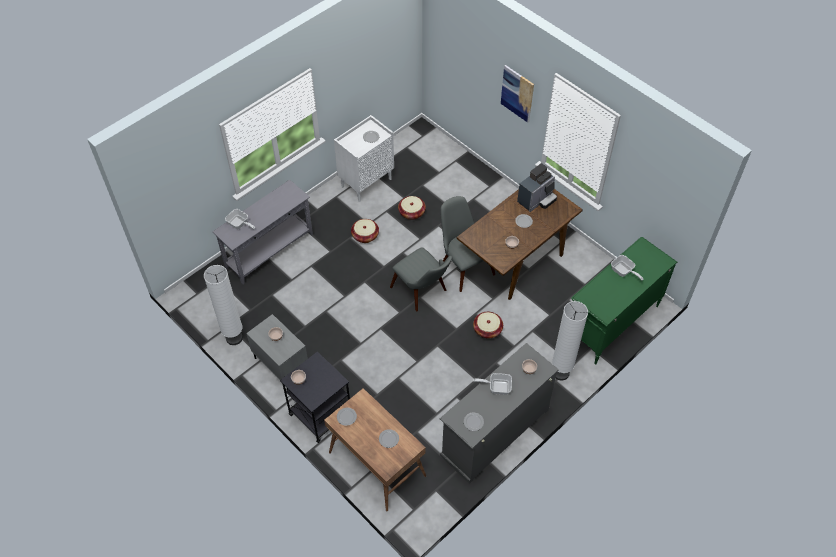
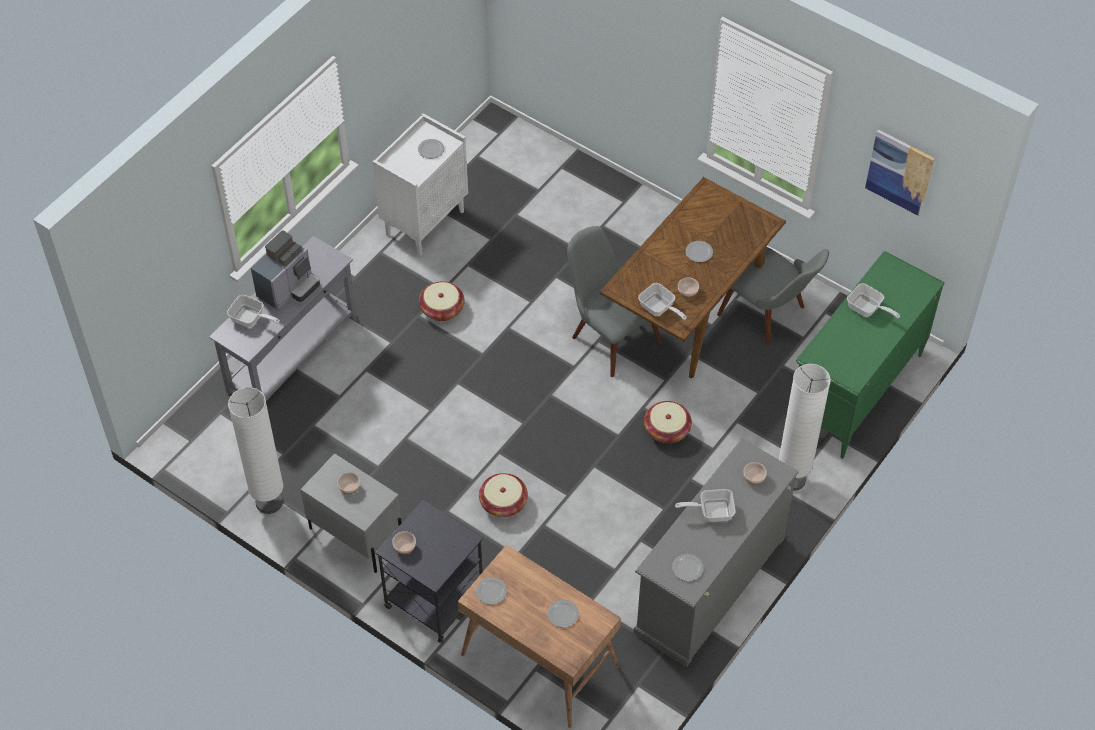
camera: 10 degrees left, 0 degrees up
grey chair [390,247,453,311] -> grey chair moved to [717,247,829,345]
basket [398,196,426,220] -> basket moved to [479,473,528,517]
picture [501,65,534,123] -> picture moved to [865,130,935,216]
coffee machine [517,163,557,212] -> coffee machine moved to [251,230,320,311]
none -> frying pan [638,283,687,320]

